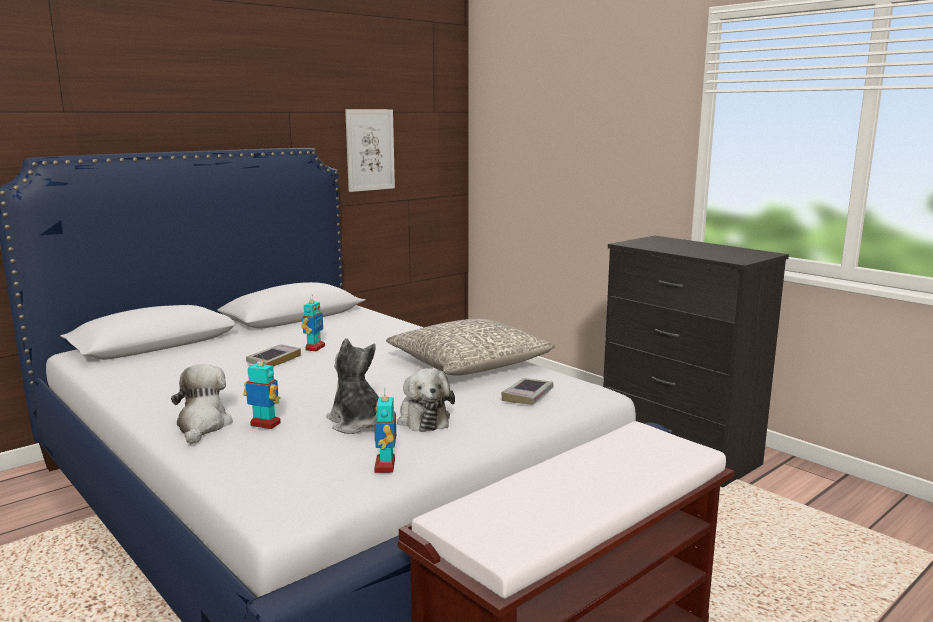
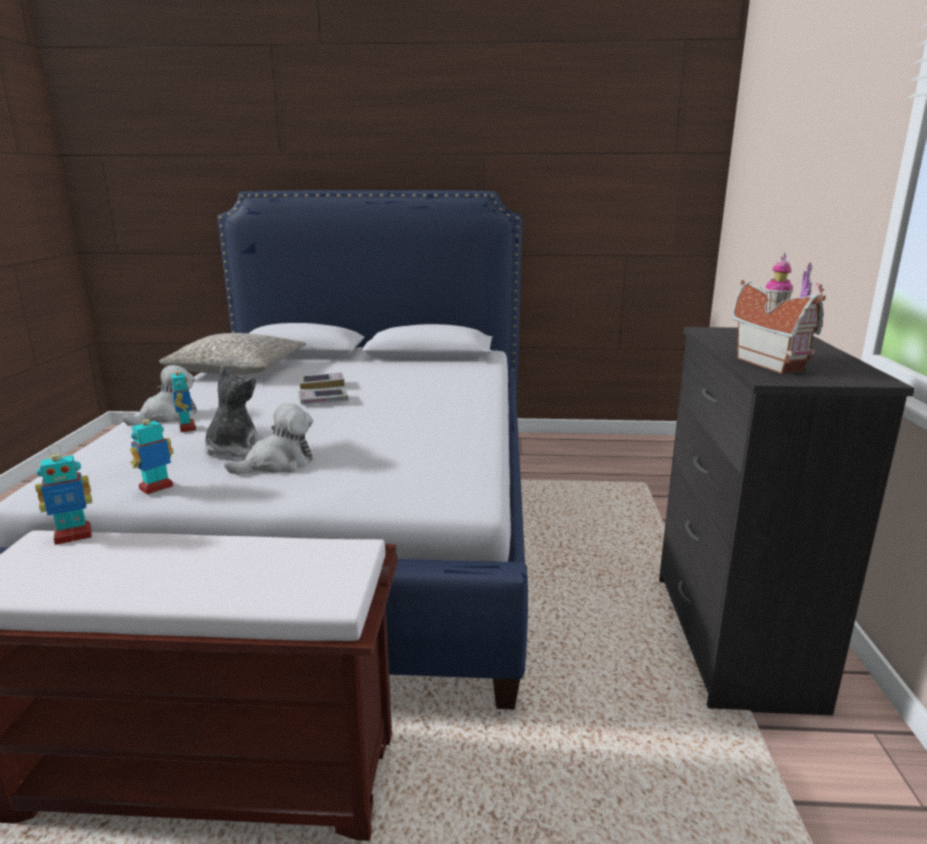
camera: 45 degrees right, 5 degrees up
toy robot [301,294,325,351] -> toy robot moved to [35,445,92,545]
picture [345,109,395,192] -> none
grey pillow [386,319,555,376] -> grey pillow moved to [159,333,306,375]
plush toy [397,368,455,432] -> plush toy turned 150 degrees counterclockwise [224,403,313,474]
book [501,378,553,404] -> book moved to [299,389,349,405]
none -> toy house [732,254,826,374]

